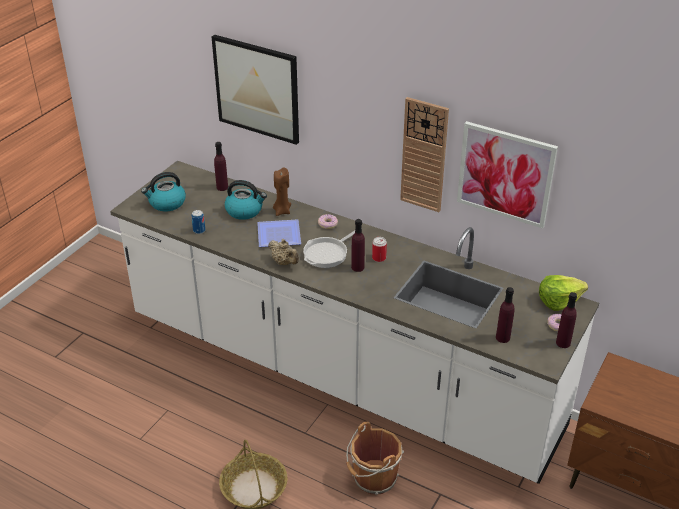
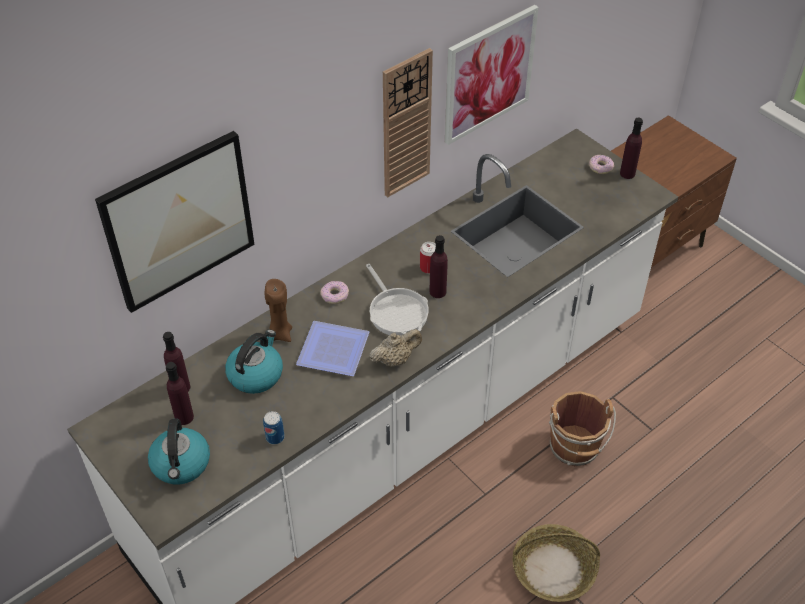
camera: 70 degrees left, 10 degrees up
purple bottle [496,287,514,343] -> purple bottle moved to [166,362,194,425]
lettuce [539,275,588,311] -> none

